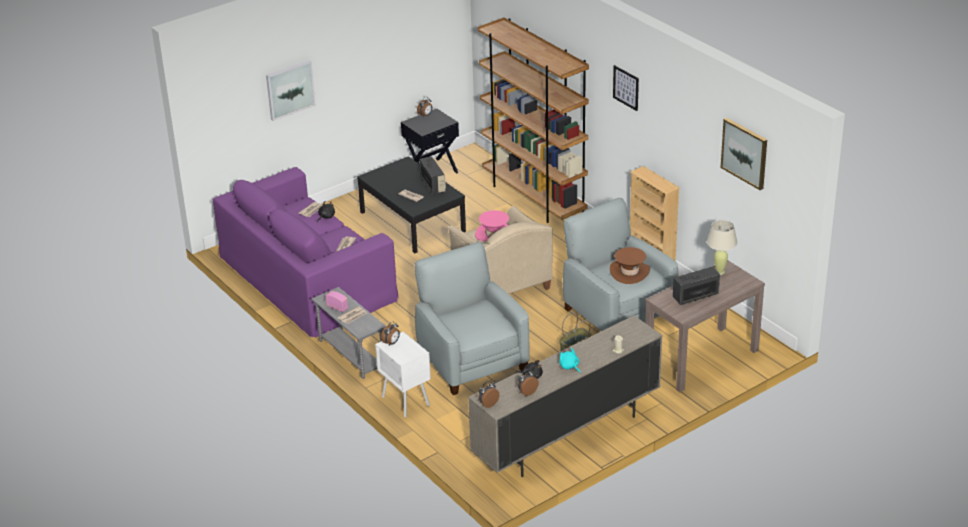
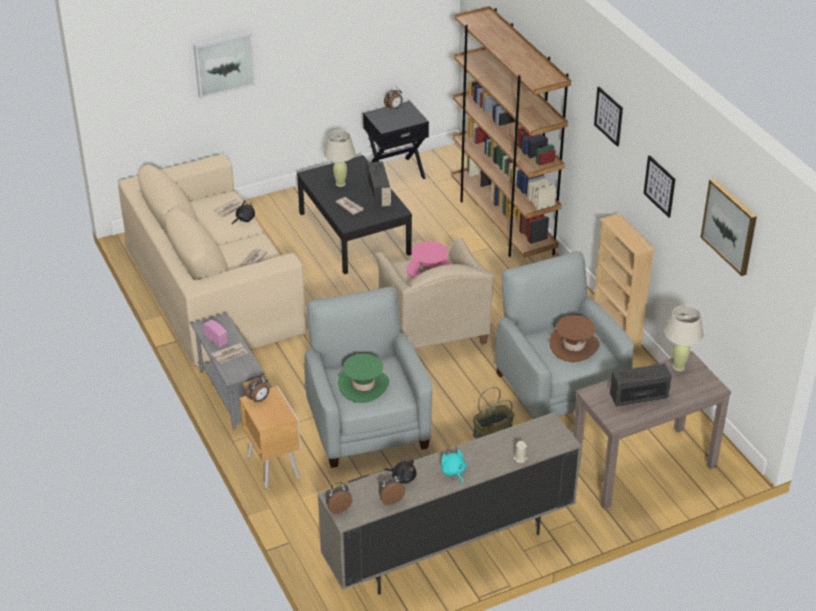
camera: 10 degrees right, 5 degrees up
purple sofa [213,167,398,338] -> beige sofa [118,154,308,366]
white nightstand [375,332,431,418] -> brown nightstand [239,386,301,489]
none -> beige table lamp [324,130,355,187]
none -> green hat [338,354,389,403]
none -> picture [643,155,675,218]

